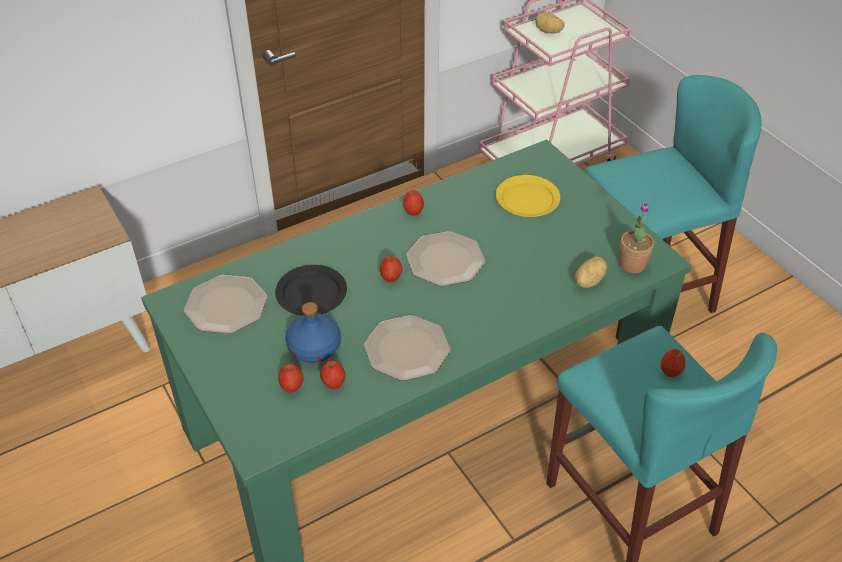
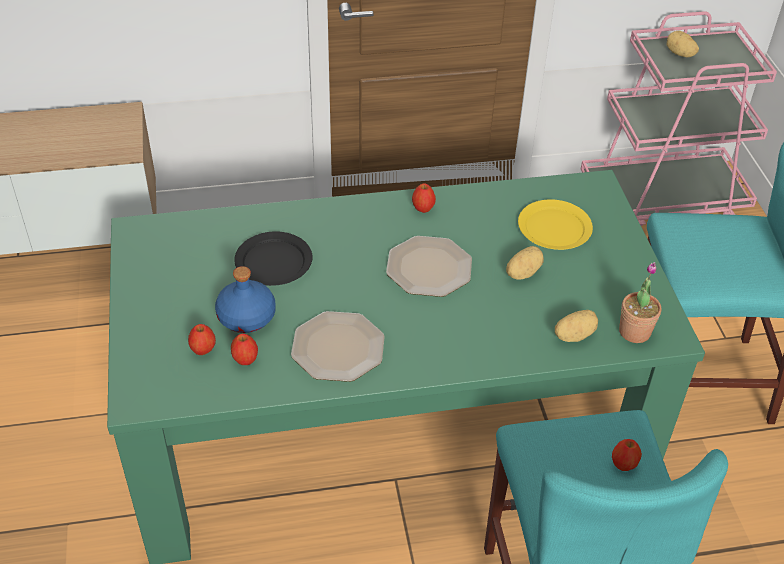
camera: 20 degrees right, 0 degrees up
plate [184,275,267,334] -> none
apple [380,256,402,282] -> none
none -> potato [506,246,544,279]

